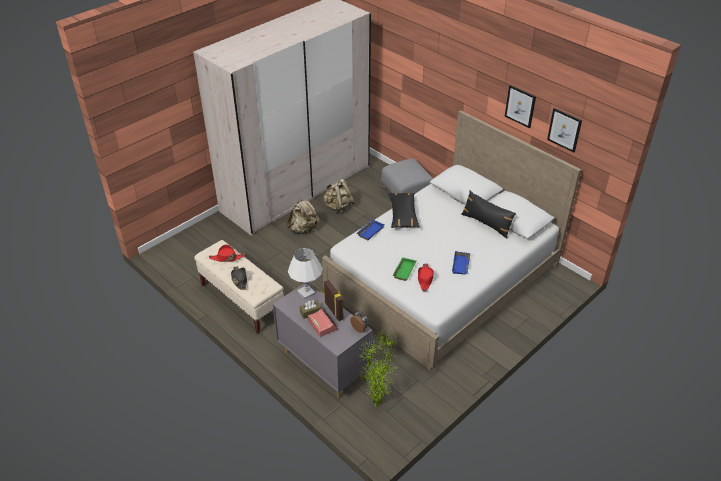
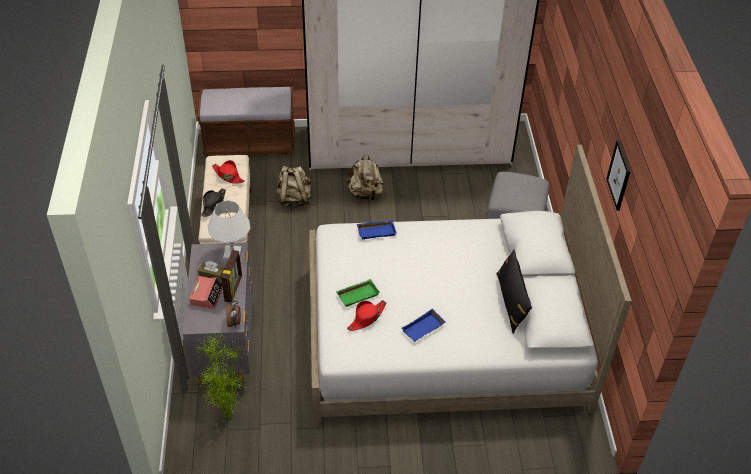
camera: 40 degrees right, 5 degrees up
beige backpack [323,179,355,214] -> beige backpack moved to [277,166,312,207]
black pillow [388,193,420,228] -> none
picture [547,108,582,152] -> none
none -> brown bench [198,87,295,156]

